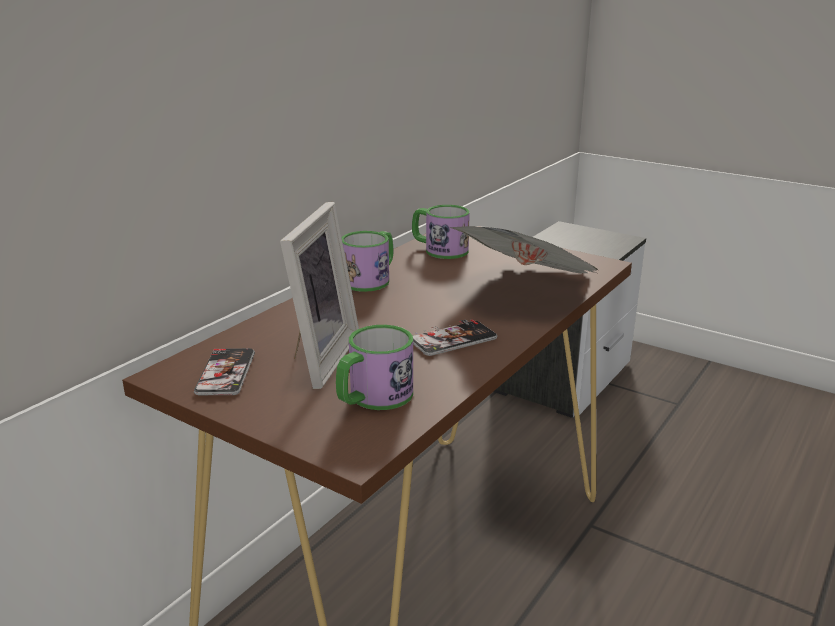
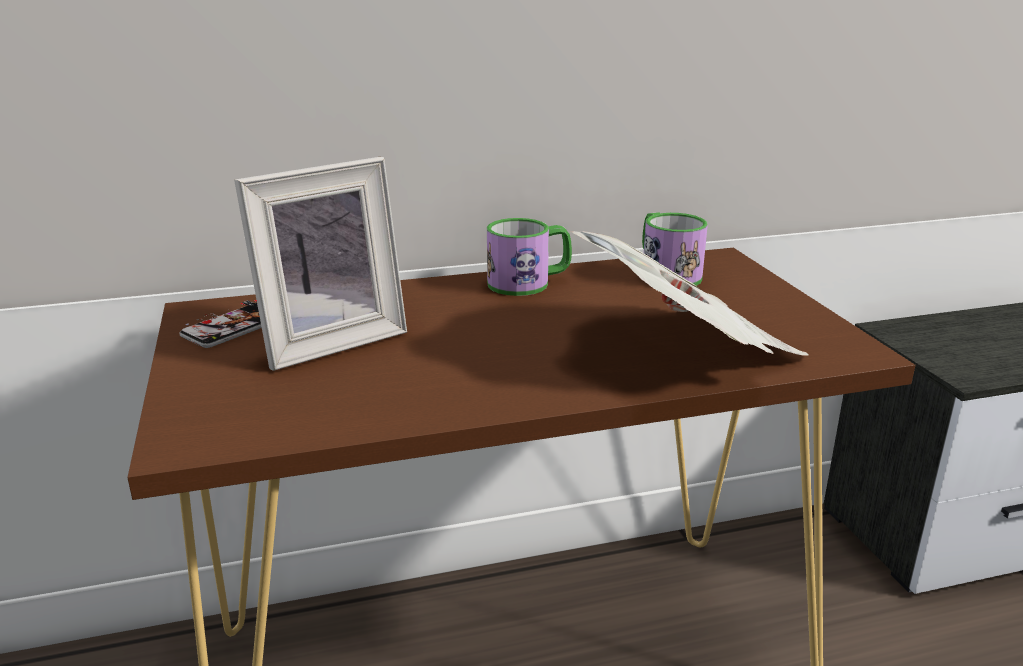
camera: 40 degrees right, 0 degrees up
mug [336,325,413,410] -> none
phone [413,319,497,356] -> none

